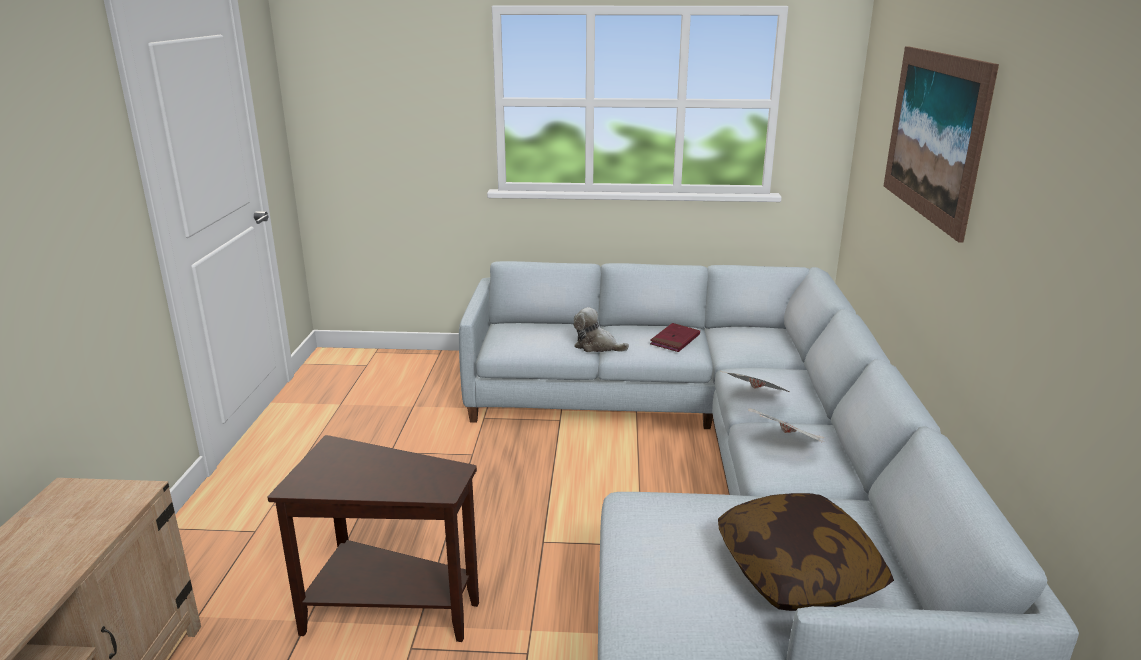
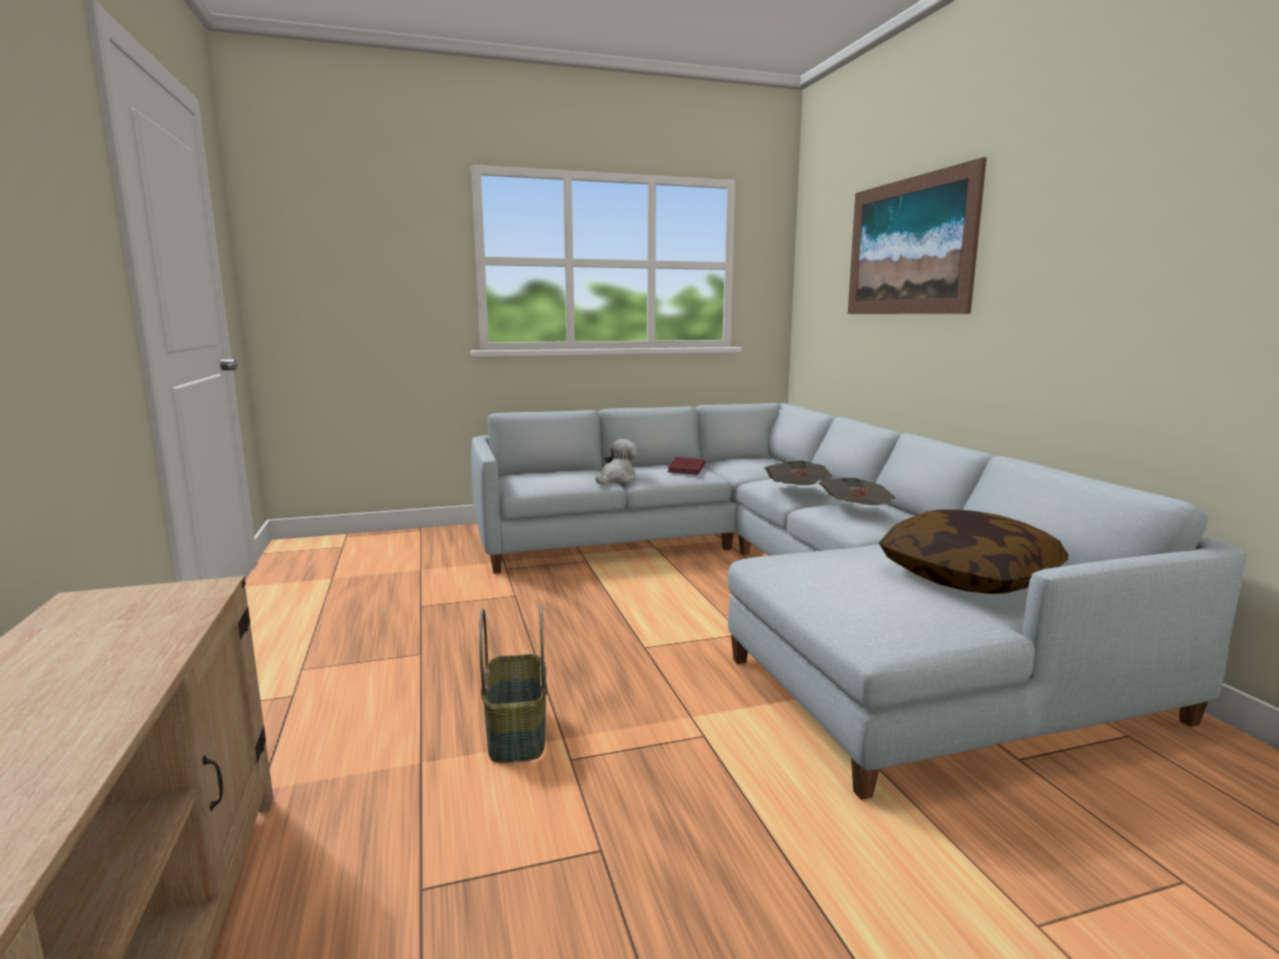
camera: 20 degrees left, 10 degrees down
brown side table [268,435,479,642] -> basket [479,605,547,763]
plush toy [574,307,629,352] -> plush toy turned 120 degrees clockwise [595,439,638,484]

